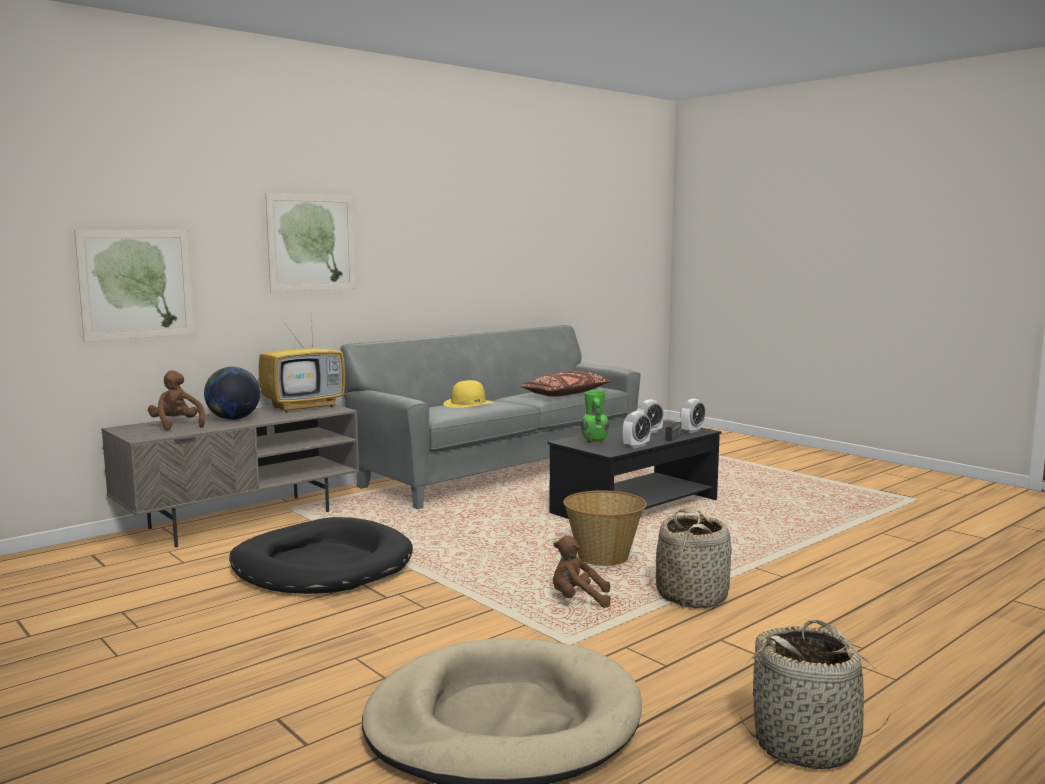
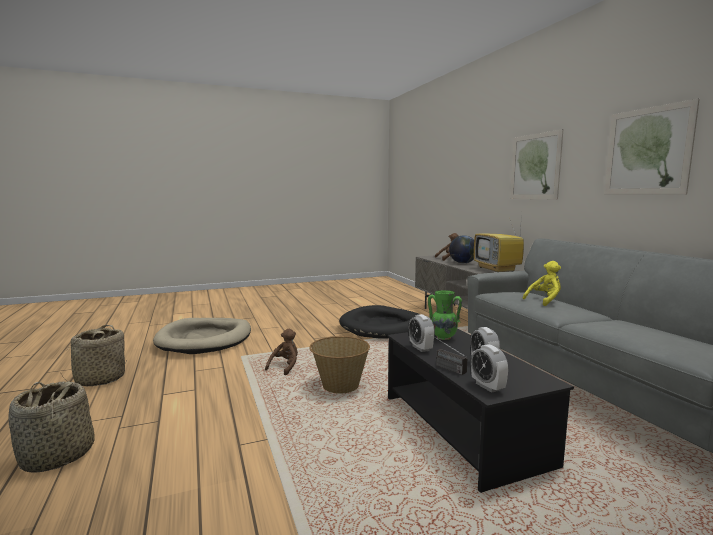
camera: 110 degrees right, 0 degrees up
picture [74,230,194,342] -> picture moved to [604,99,700,194]
yellow hat [443,380,493,408] -> yellow plush toy [523,261,561,306]
brown pillow [520,370,610,397] -> none
basket [656,508,732,608] -> basket moved to [8,381,95,472]

